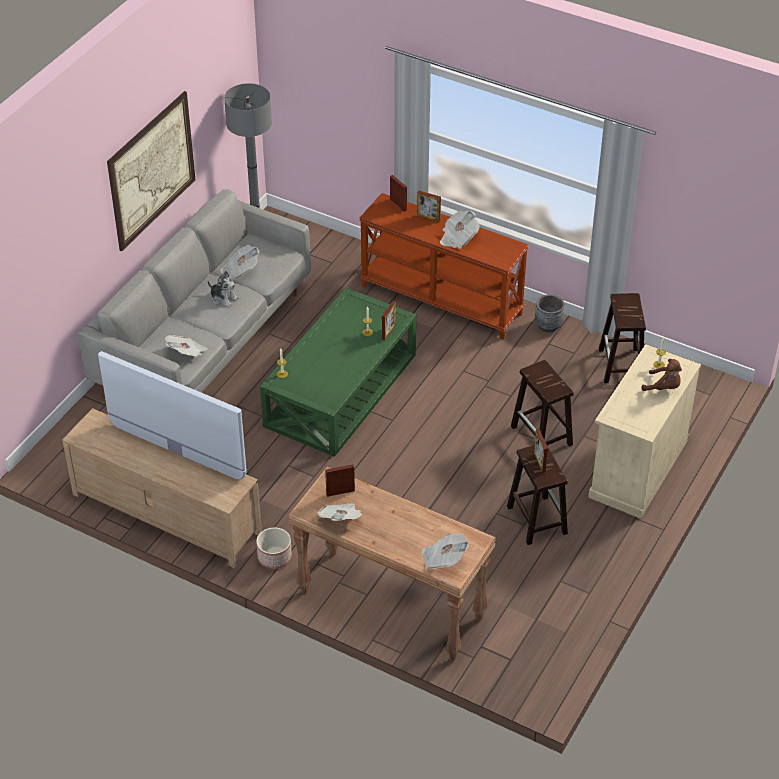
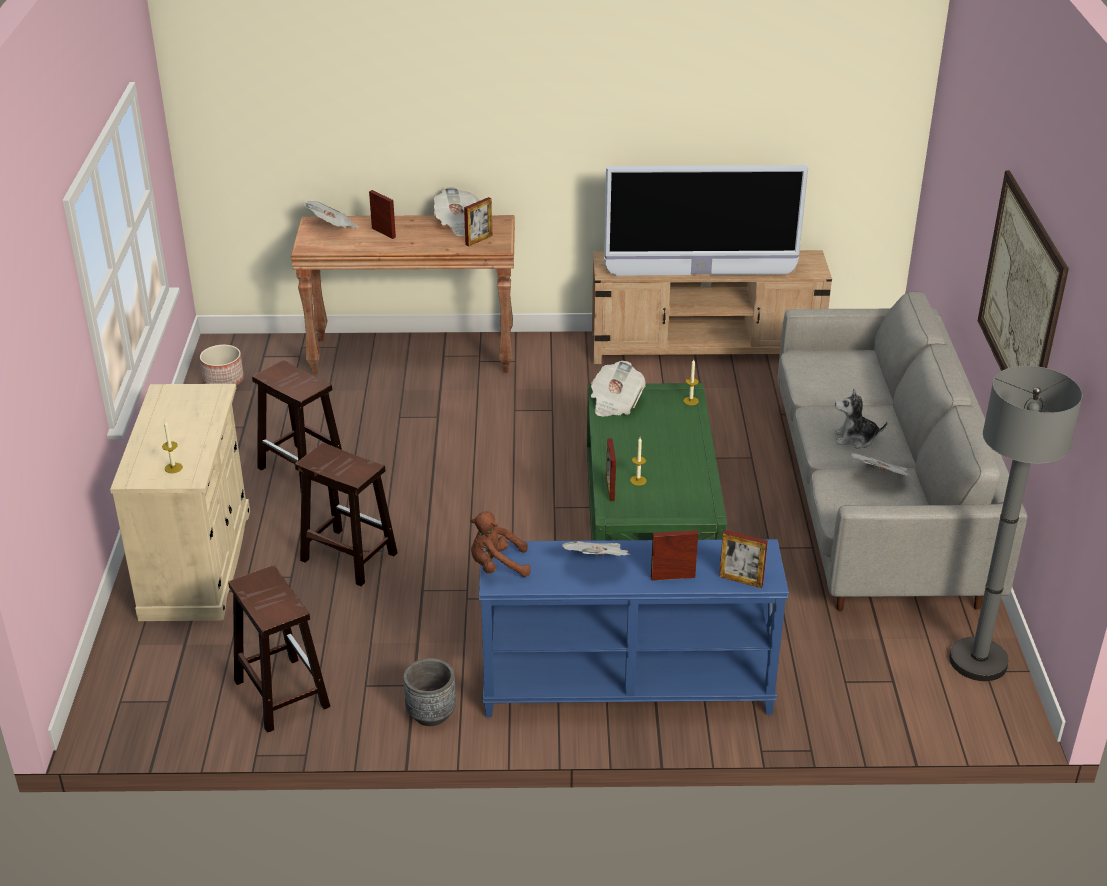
camera: 150 degrees right, 10 degrees down
newspaper [165,335,208,357] -> newspaper moved to [591,361,646,417]
planter [256,528,292,569] -> planter moved to [200,345,244,385]
brown console table [359,193,529,340] -> blue console table [479,539,789,717]
picture frame [534,429,548,473] -> picture frame moved to [369,190,396,239]
brown plush toy [642,359,682,391] -> brown plush toy moved to [470,511,531,577]

